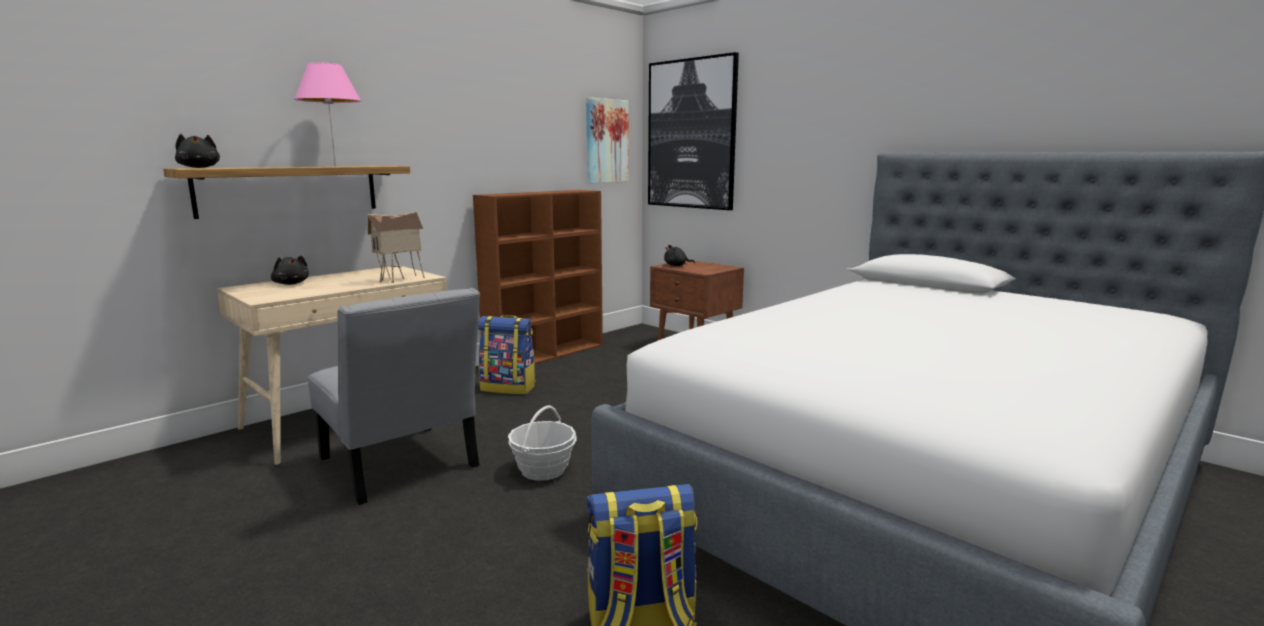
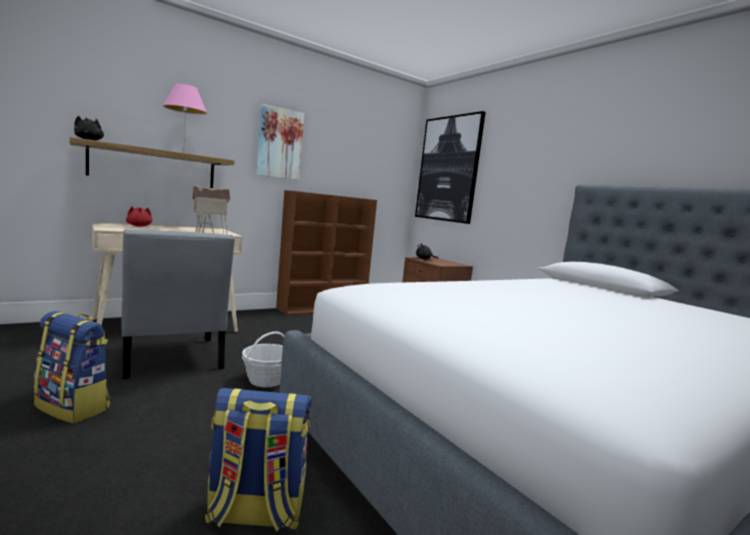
camera: 10 degrees right, 5 degrees down
black plush toy [271,256,309,285] -> red plush toy [126,206,152,227]
backpack [478,315,536,394] -> backpack moved to [34,311,111,423]
picture [586,97,629,183] -> picture moved to [257,104,304,180]

